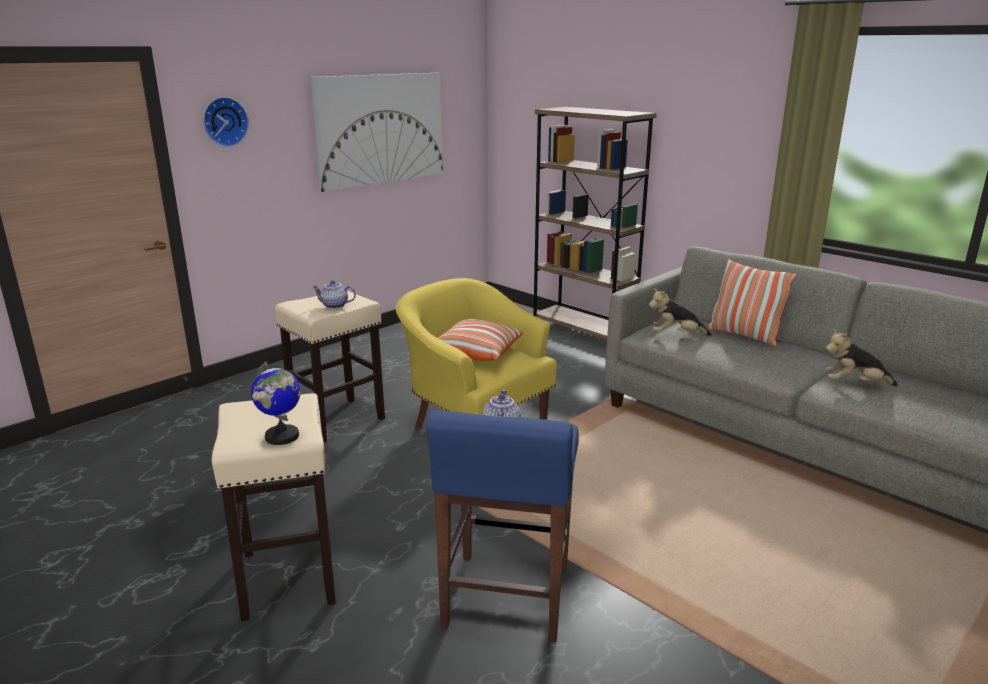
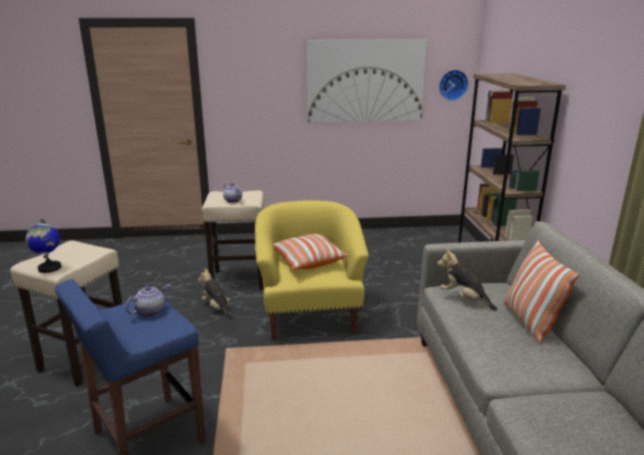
camera: 40 degrees right, 0 degrees up
wall clock [203,97,249,147] -> wall clock moved to [439,70,469,101]
plush toy [826,329,898,386] -> plush toy moved to [198,268,234,318]

